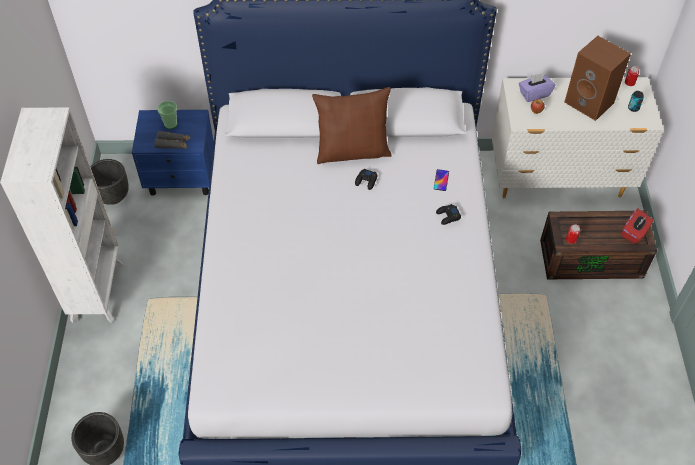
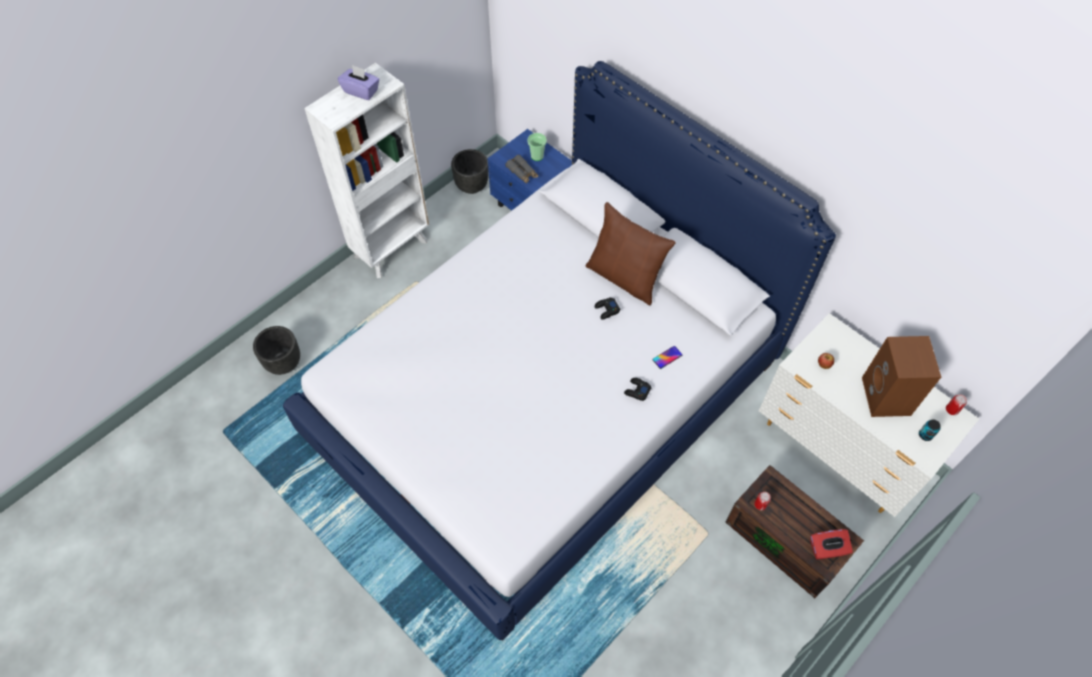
camera: 45 degrees right, 5 degrees up
purple tissue box [519,73,555,102] -> purple tissue box moved to [338,65,380,100]

